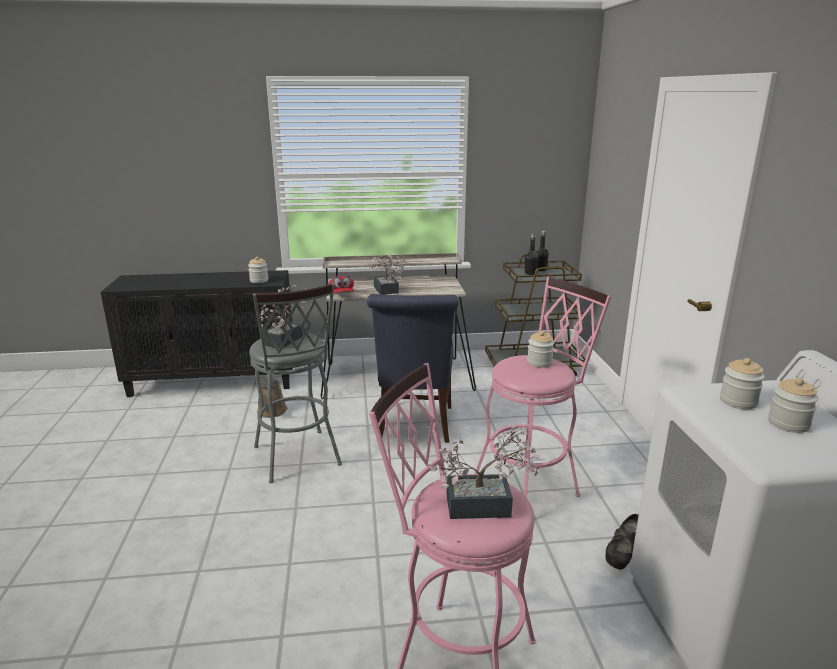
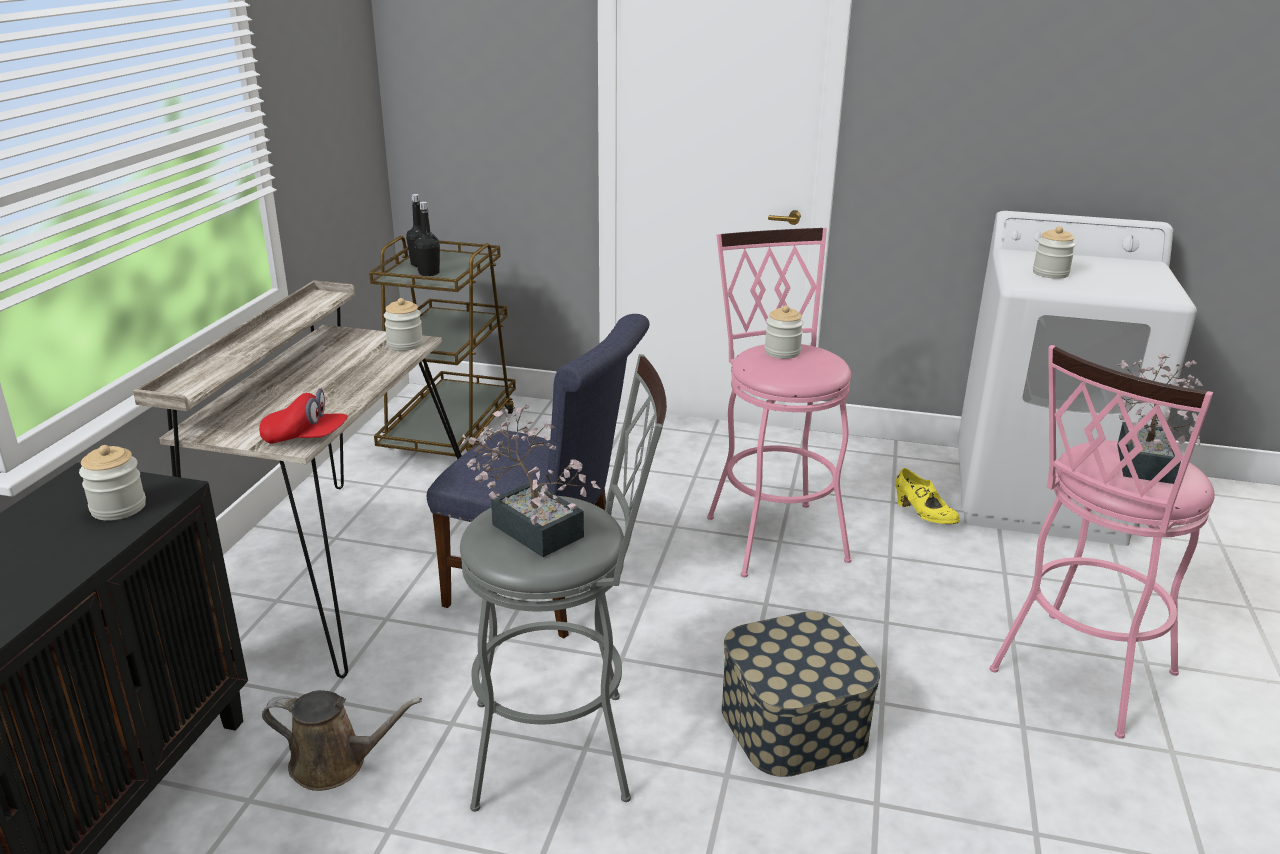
camera: 70 degrees left, 5 degrees up
potted plant [369,254,407,295] -> none
black shoe [605,514,639,570] -> yellow shoe [895,468,960,524]
jar [768,378,819,433] -> jar moved to [384,298,423,351]
none -> storage box [721,612,880,777]

